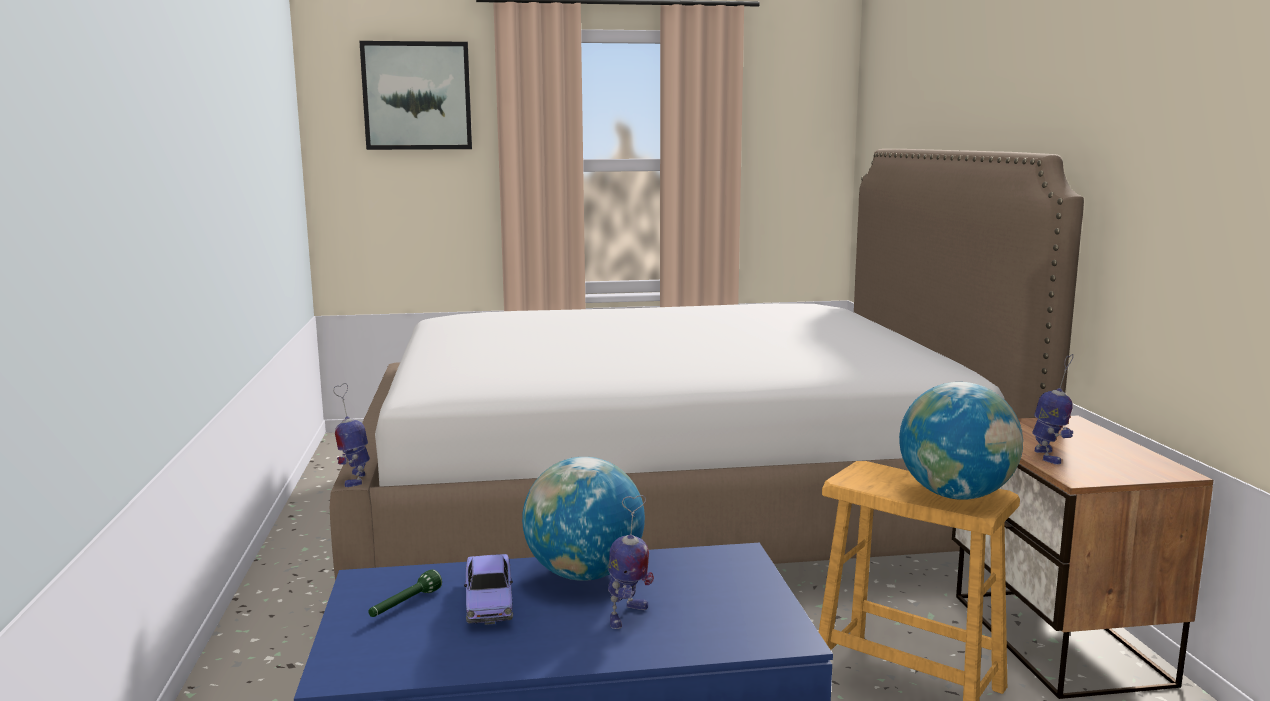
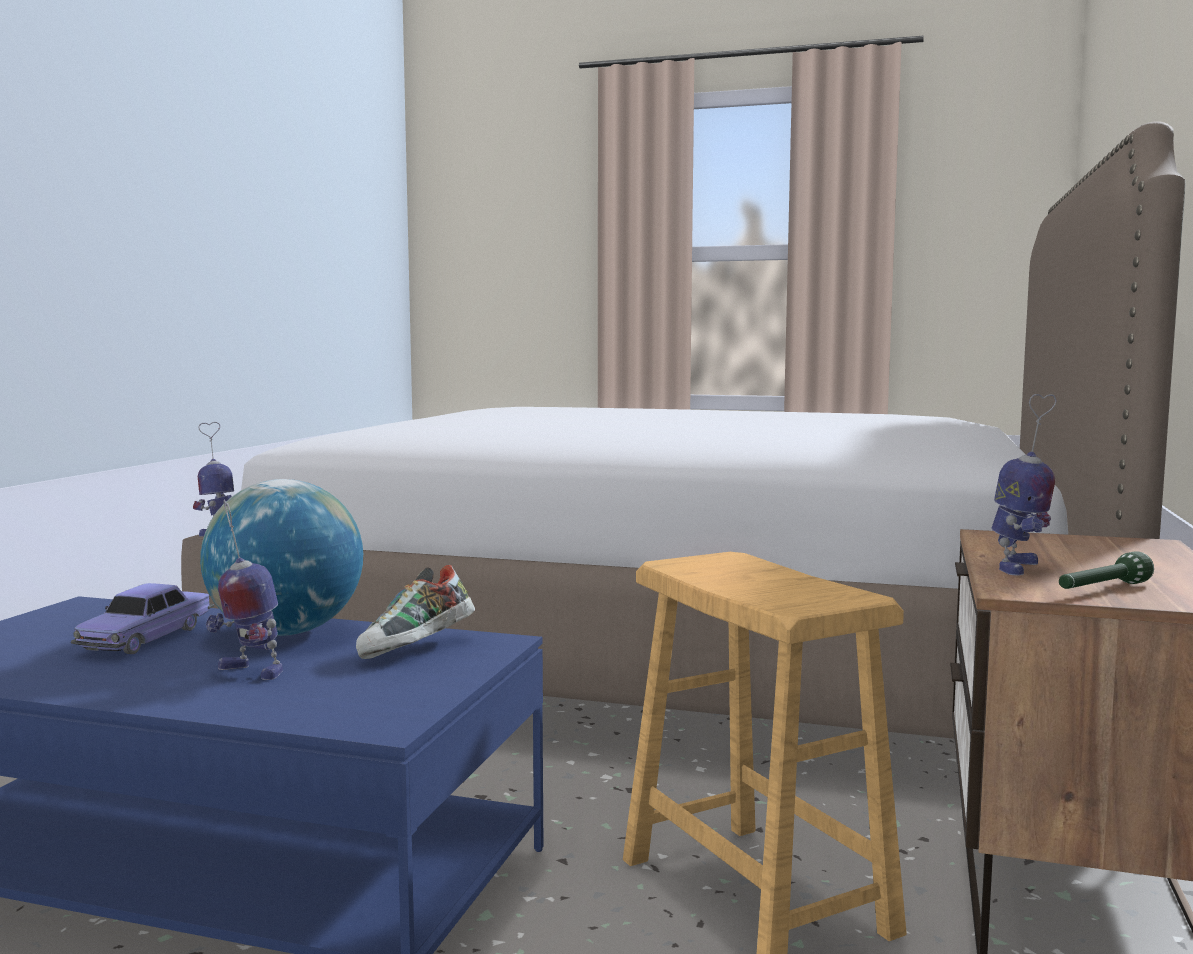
camera: 25 degrees right, 5 degrees down
picture [359,41,472,150] -> none
green flashlight [368,569,442,617] -> green flashlight moved to [1059,552,1154,589]
toy robot [608,495,654,629] -> toy robot turned 60 degrees clockwise [206,500,283,680]
globe [899,382,1023,500] -> none
none -> shoe [356,565,475,659]

